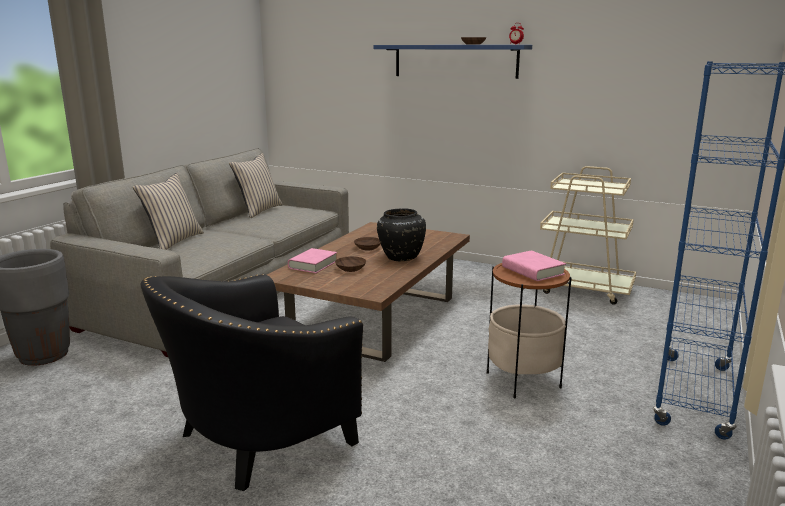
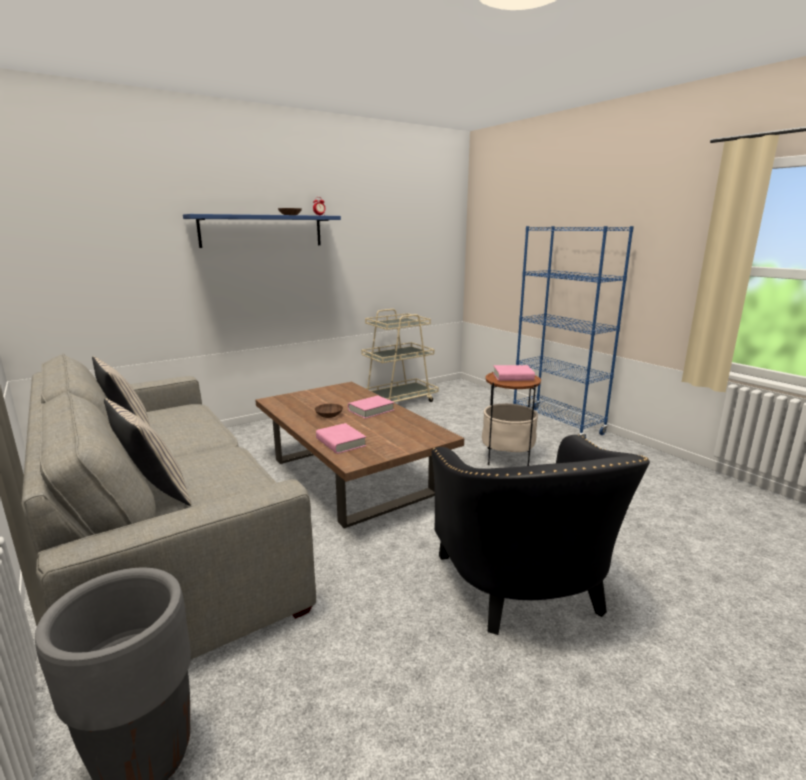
camera: 60 degrees left, 0 degrees up
brown bowl [335,256,366,272] -> none
black vase [377,209,426,262] -> pink book [348,396,394,419]

